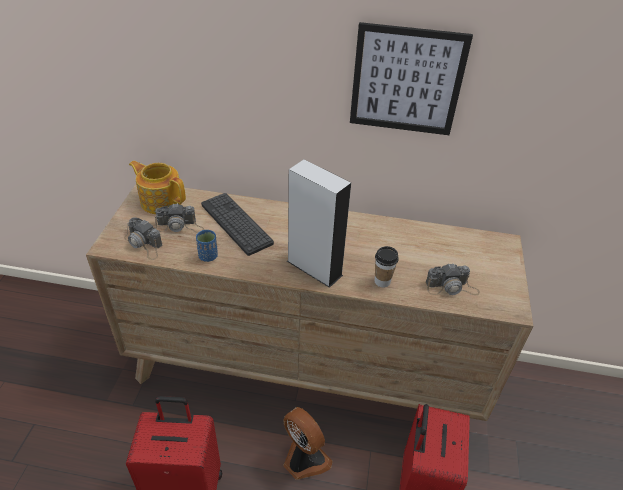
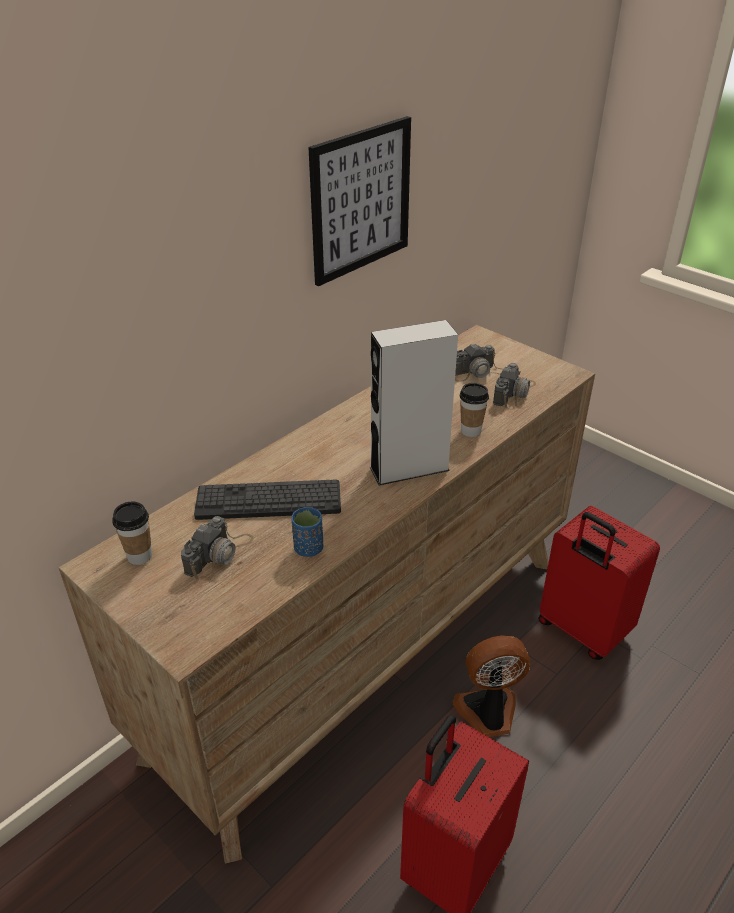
camera: 55 degrees left, 5 degrees down
camera [124,217,162,260] -> camera moved to [455,343,504,382]
teapot [129,161,186,214] -> cup [112,502,152,565]

